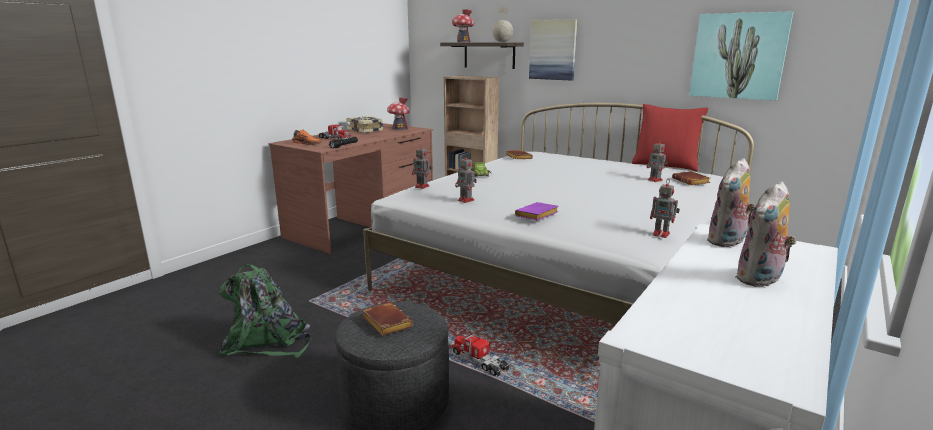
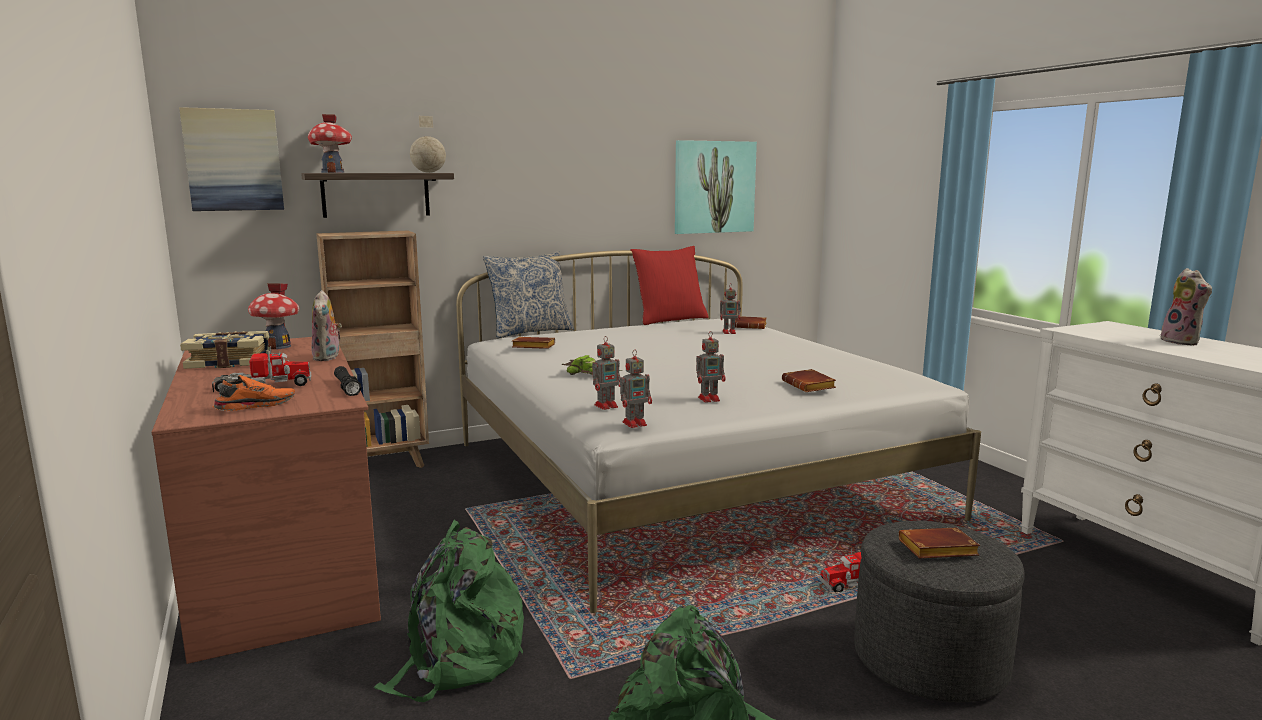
camera: 60 degrees left, 5 degrees down
purple book [515,202,559,221] -> brown book [782,369,836,392]
picture [529,19,578,81] -> picture moved to [179,107,284,211]
toy robot [650,180,680,238] -> toy robot moved to [620,349,652,428]
plush toy [707,158,755,247] -> plush toy moved to [311,290,342,361]
none -> green backpack [373,520,524,702]
none -> pillow [483,251,574,338]

